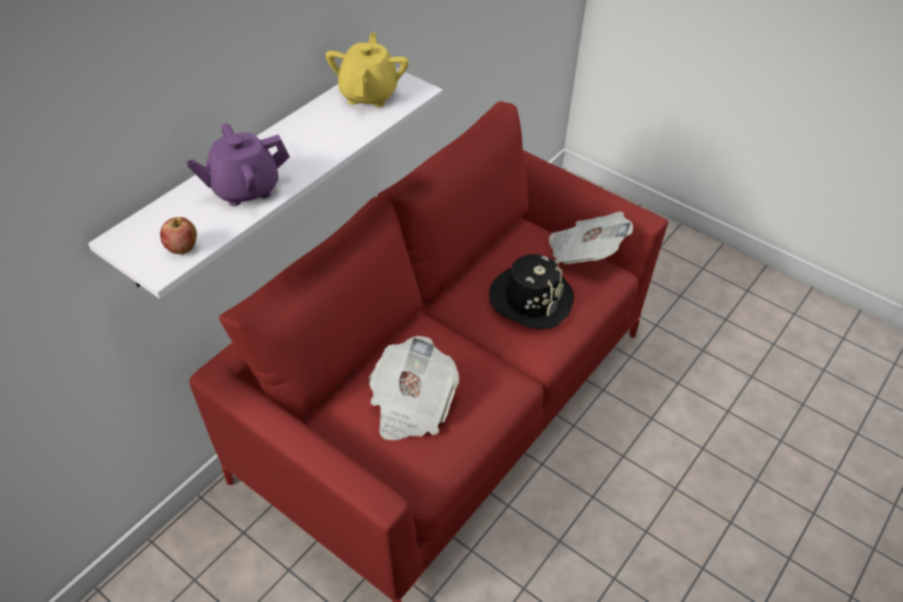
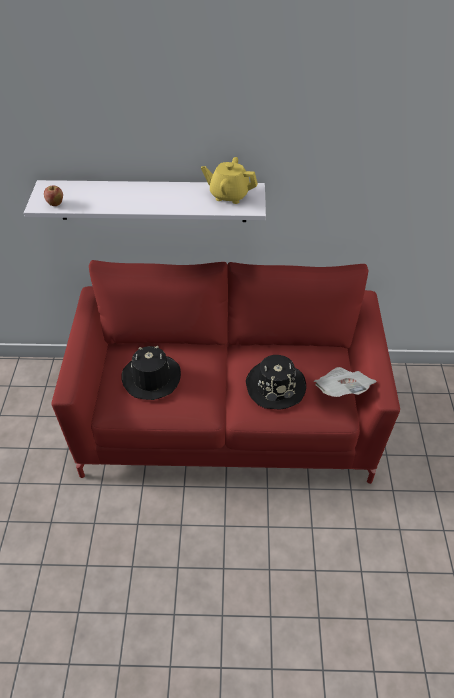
camera: 55 degrees right, 0 degrees up
purple teapot [186,123,290,206] -> none
yellow teapot [325,33,409,107] -> yellow teapot turned 135 degrees counterclockwise [201,157,258,204]
newspaper [368,336,459,440] -> black hat [122,345,181,400]

